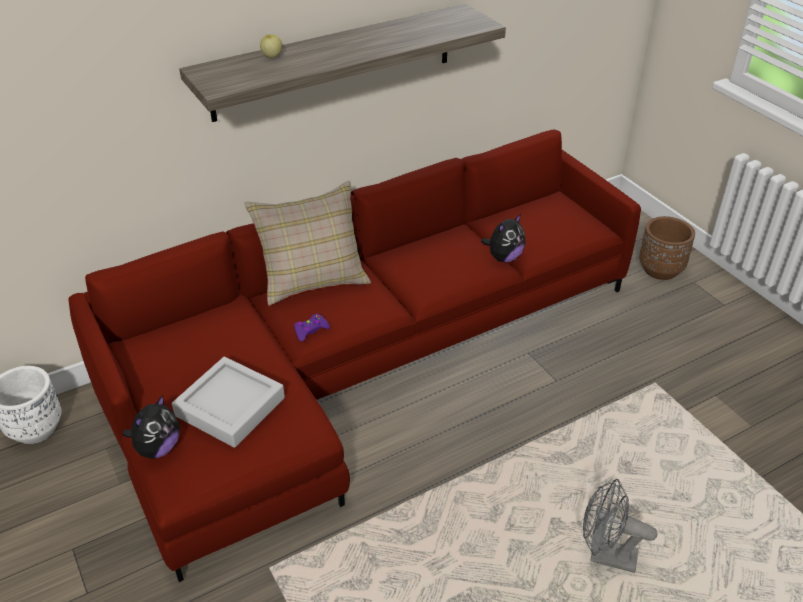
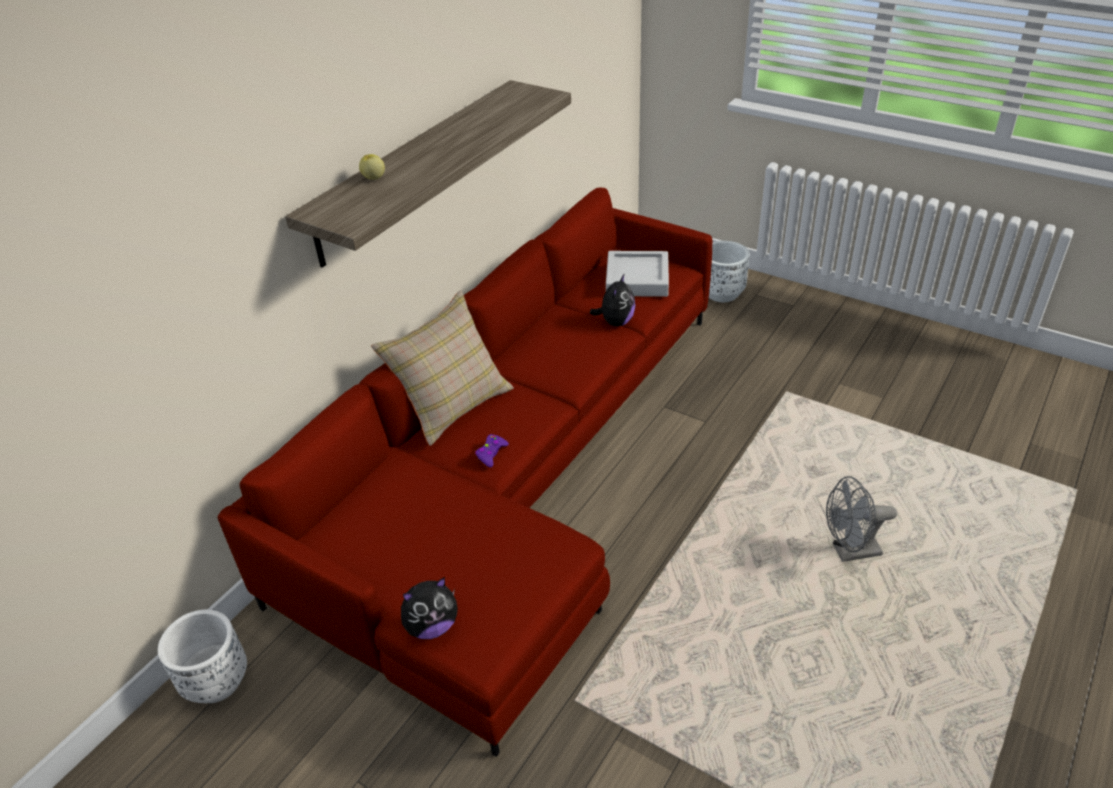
camera: 25 degrees left, 0 degrees up
plush toy [123,395,180,459] -> plush toy turned 60 degrees clockwise [401,577,458,639]
grey tray [172,357,285,448] -> grey tray moved to [606,251,669,297]
brown planter [639,216,695,280] -> white planter [709,241,750,302]

